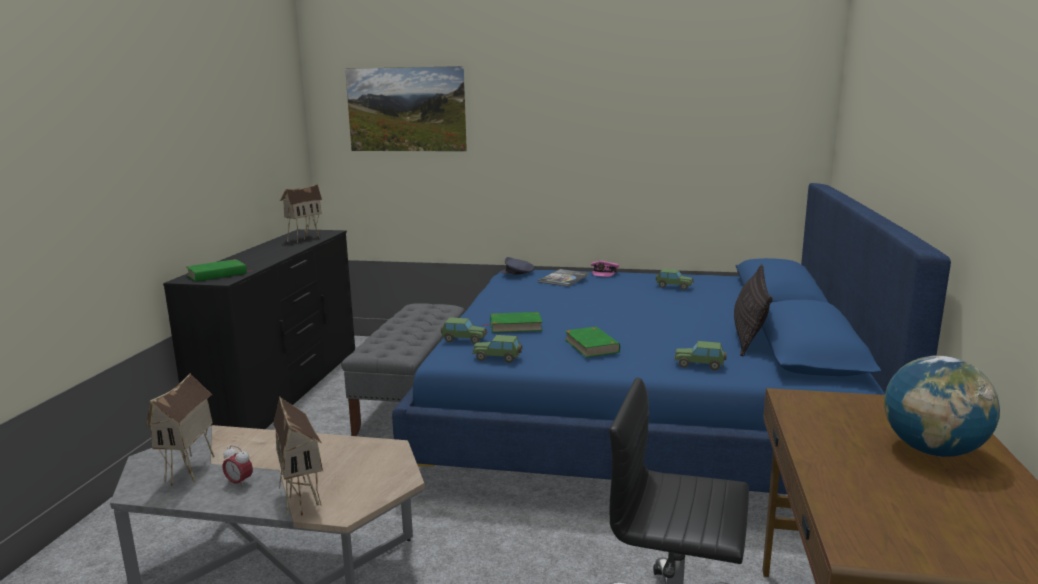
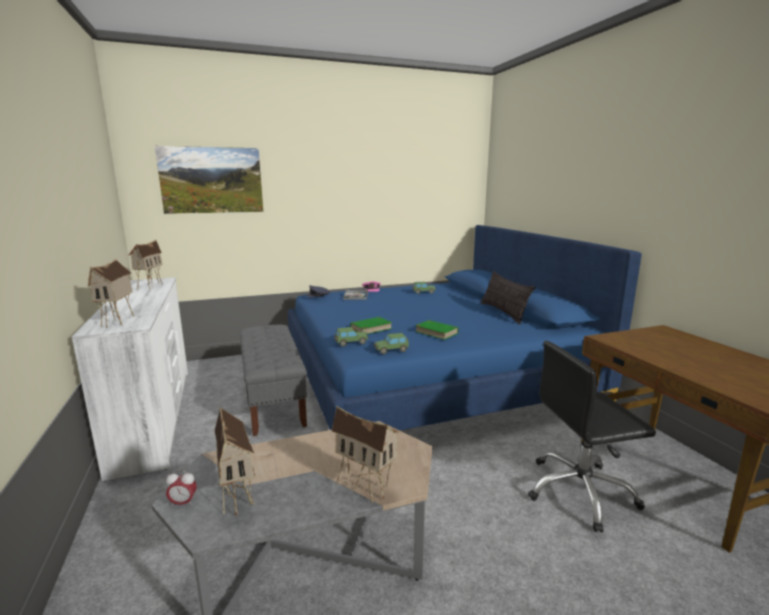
camera: 30 degrees left, 0 degrees up
black dresser [163,229,355,429] -> white dresser [72,278,188,481]
green book [186,259,247,282] -> toy house [88,259,134,328]
alarm clock [223,445,253,488] -> alarm clock moved to [166,470,197,507]
toy car [675,341,727,370] -> none
globe [884,356,1000,457] -> none

